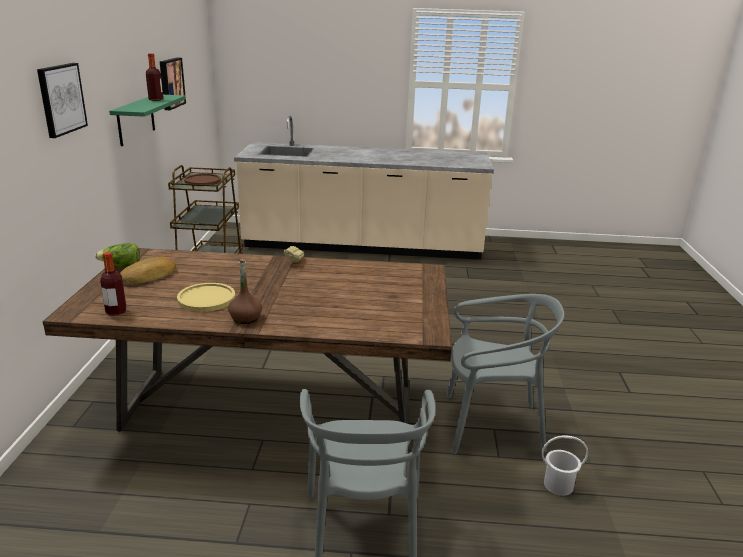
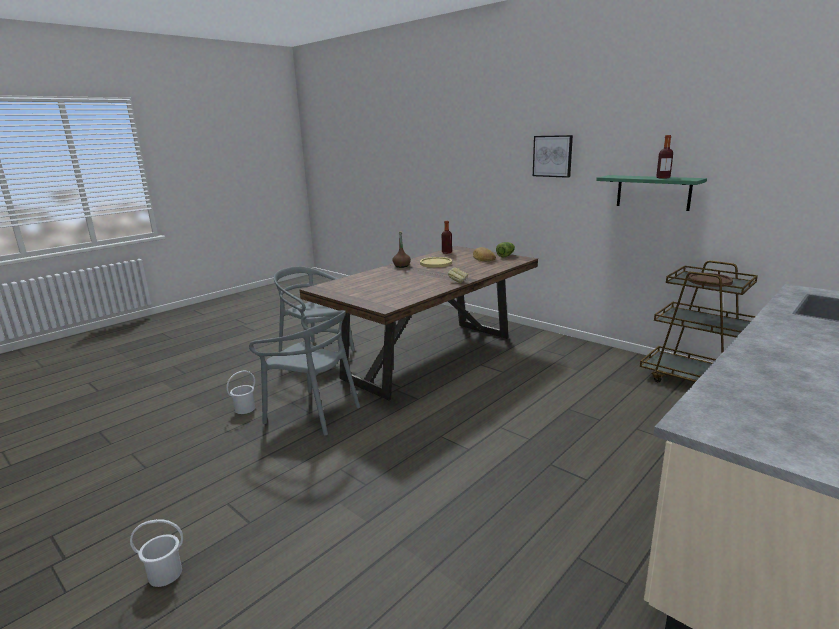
camera: 130 degrees right, 5 degrees down
picture [160,57,186,110] -> none
grey chair [446,294,564,454] -> grey chair turned 105 degrees counterclockwise [249,310,360,436]
none -> white bucket [130,519,183,587]

